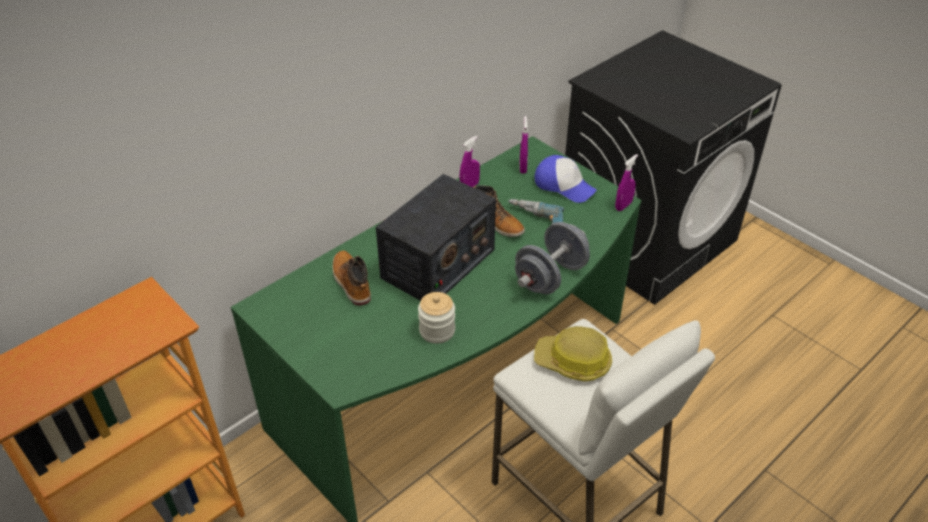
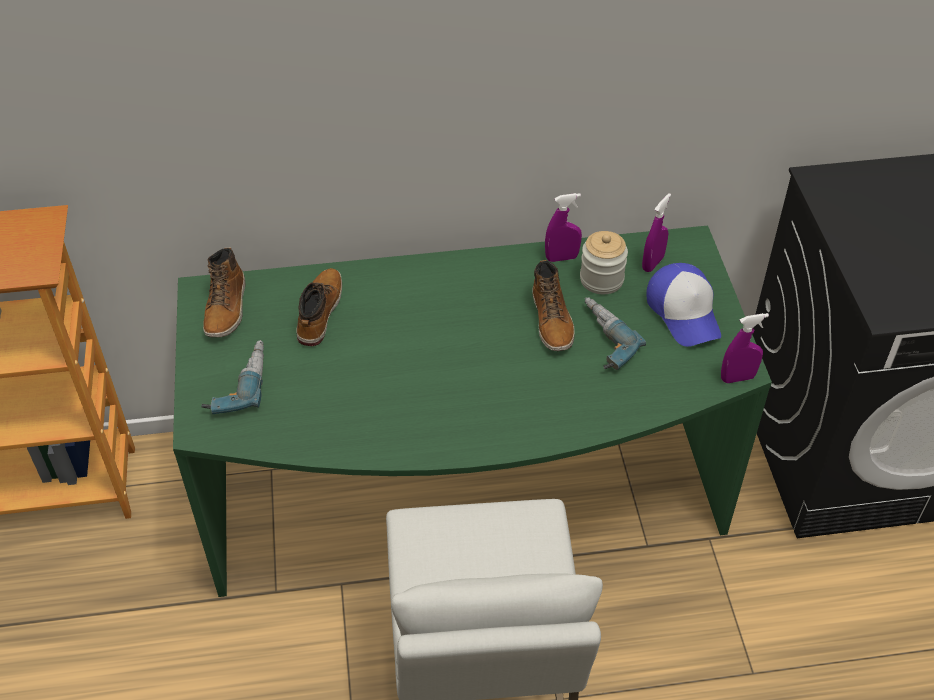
camera: 35 degrees right, 5 degrees up
radio [376,174,496,301] -> none
jar [418,292,455,344] -> jar moved to [580,231,628,294]
grey dumbbell [515,222,590,294] -> none
hard hat [534,326,612,382] -> none
none -> power drill [201,340,264,414]
none -> boot [203,248,245,337]

